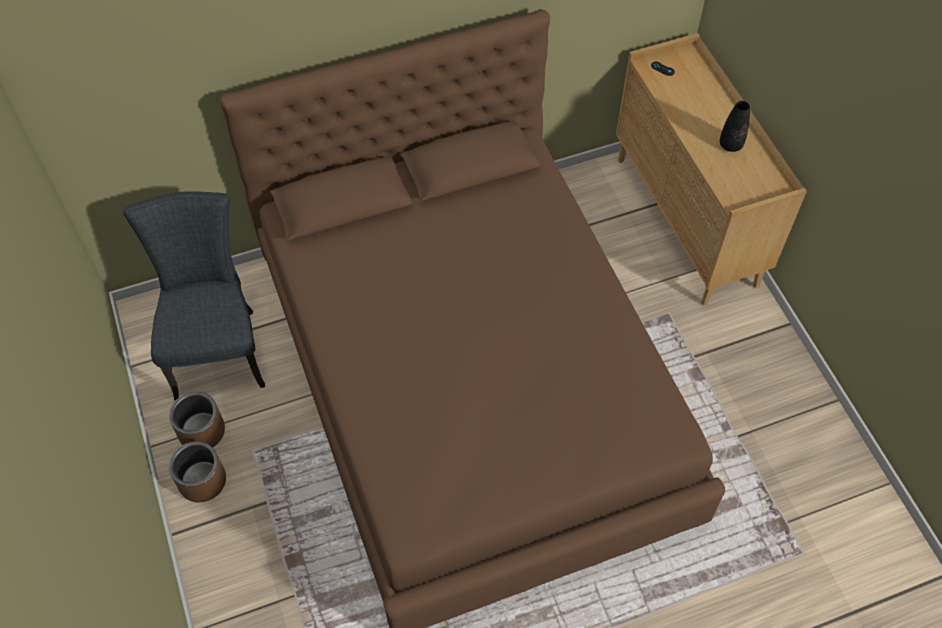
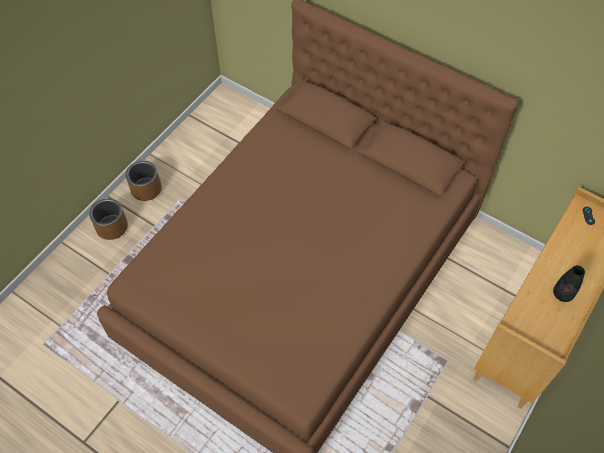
camera: 55 degrees right, 0 degrees up
grey chair [123,192,265,401] -> none
brown planter [169,392,225,447] -> brown planter moved to [89,198,128,240]

